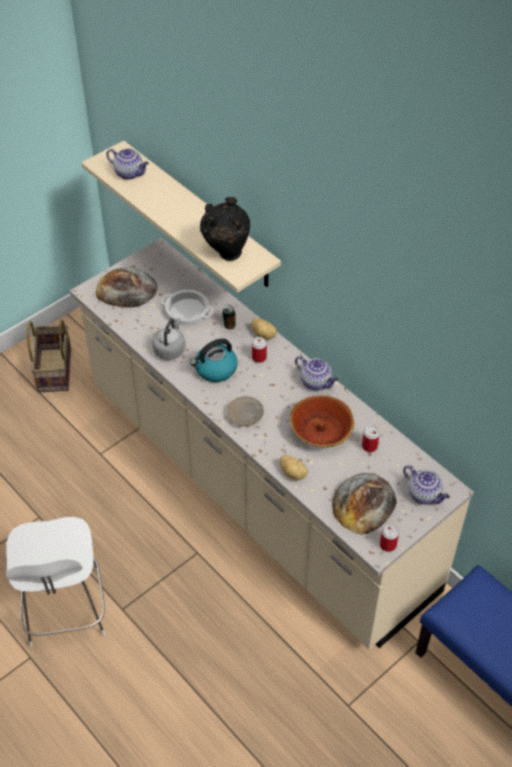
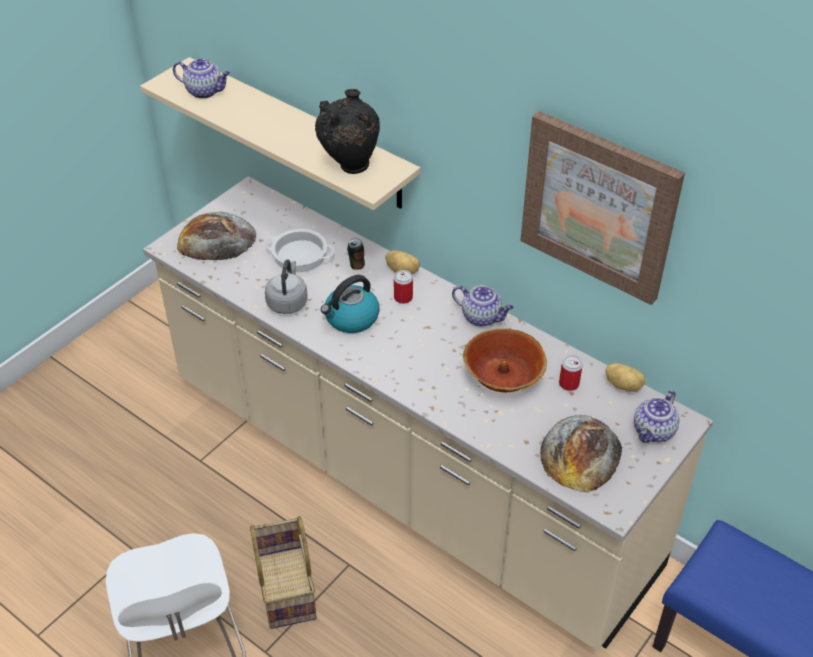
camera: 10 degrees left, 5 degrees down
basket [27,320,71,392] -> basket moved to [250,516,317,629]
beige plate [226,396,264,427] -> none
potato [280,455,308,480] -> potato moved to [605,363,645,392]
can [380,524,399,552] -> none
teapot [403,465,450,505] -> teapot turned 90 degrees clockwise [634,390,679,443]
none -> picture [520,111,685,305]

